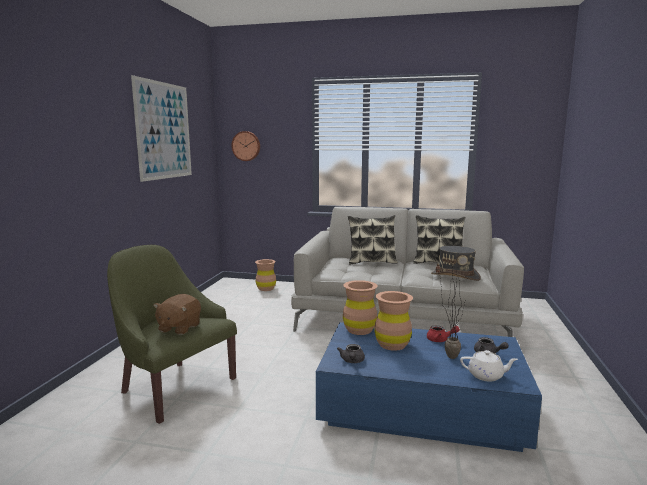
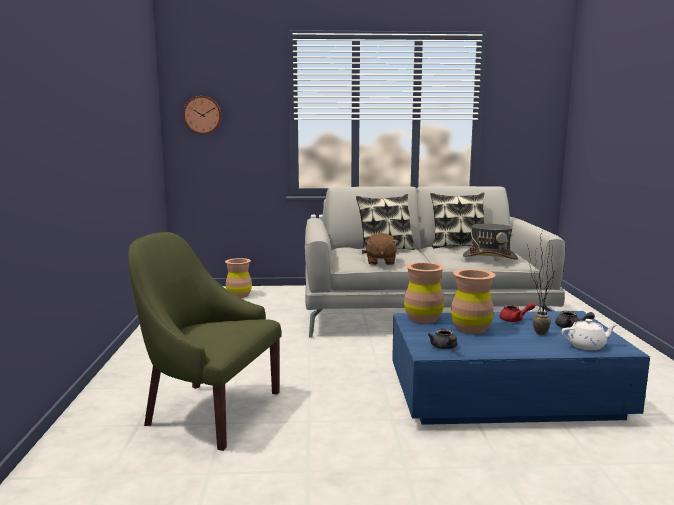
camera: 15 degrees left, 0 degrees up
picture [131,75,192,182] -> none
brown plush toy [153,294,201,335] -> brown plush toy moved to [365,233,399,265]

